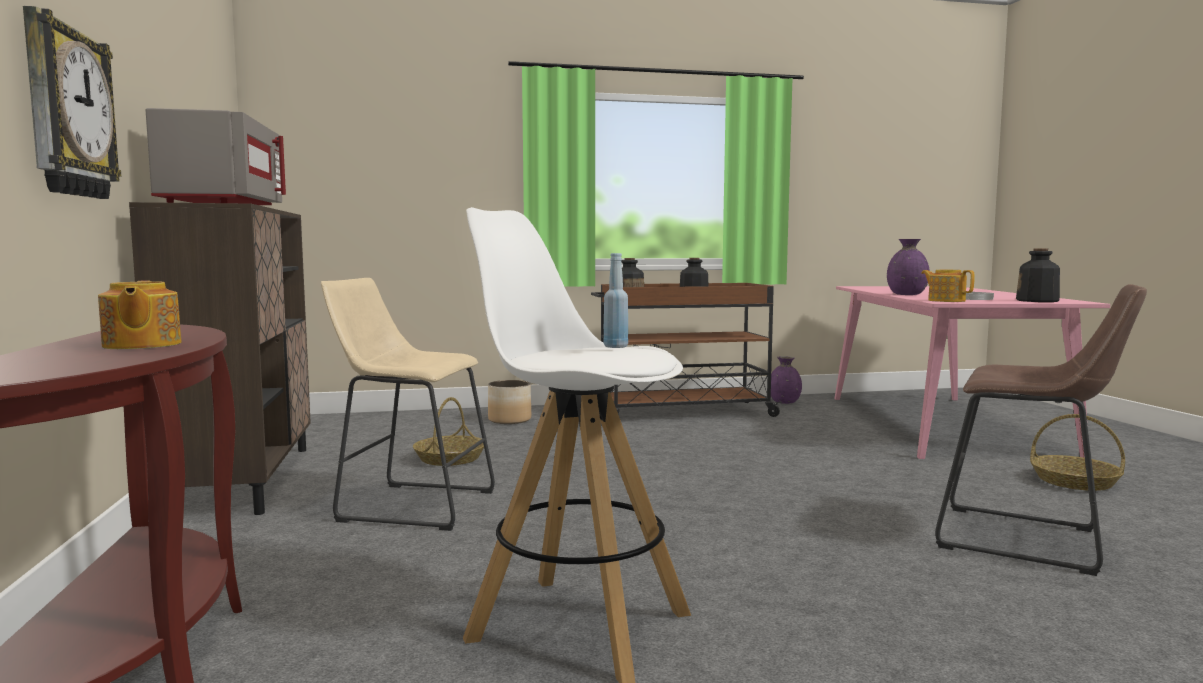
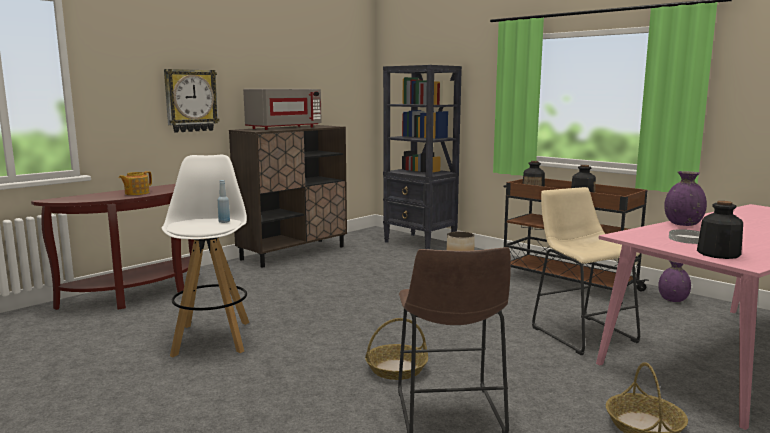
camera: 55 degrees right, 5 degrees up
beige stool [321,278,495,531] -> beige stool moved to [532,187,640,355]
basket [413,397,484,466] -> basket moved to [365,318,428,380]
teapot [921,270,975,302] -> none
none -> black bookcase [383,65,462,249]

